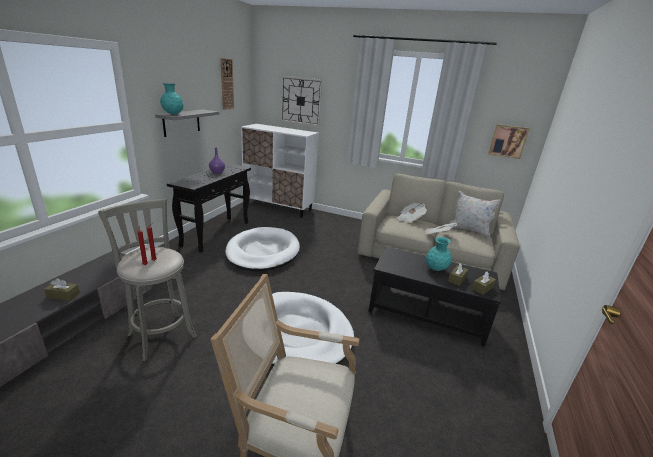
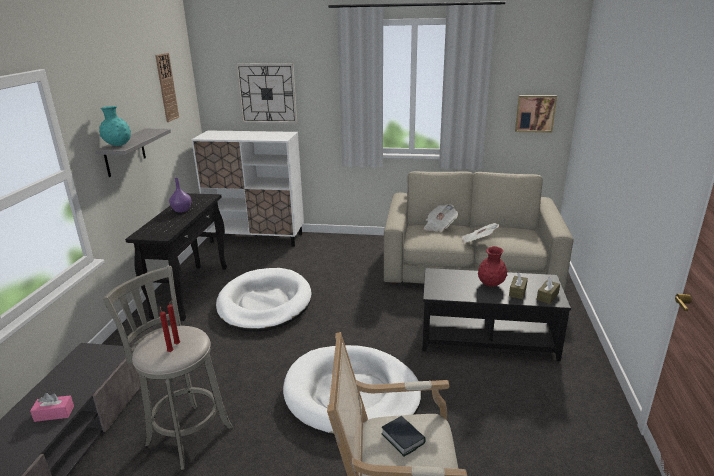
camera: 10 degrees left, 0 degrees up
brown tissue box [44,278,80,301] -> pink tissue box [30,393,74,422]
turquoise vase [426,237,451,271] -> red vase [478,246,507,287]
white pillow [449,191,501,238] -> none
none -> book [381,416,426,456]

